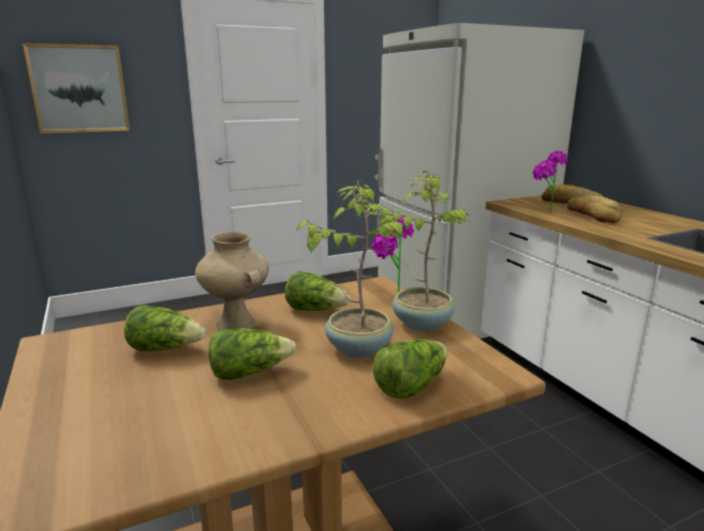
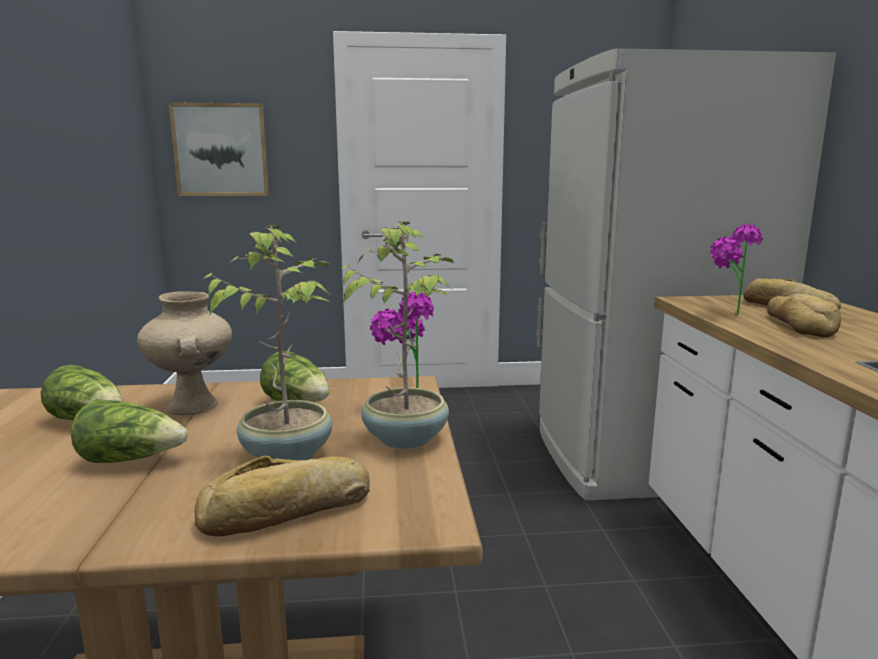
camera: 20 degrees right, 5 degrees down
lettuce [372,339,448,399] -> bread [194,456,370,536]

